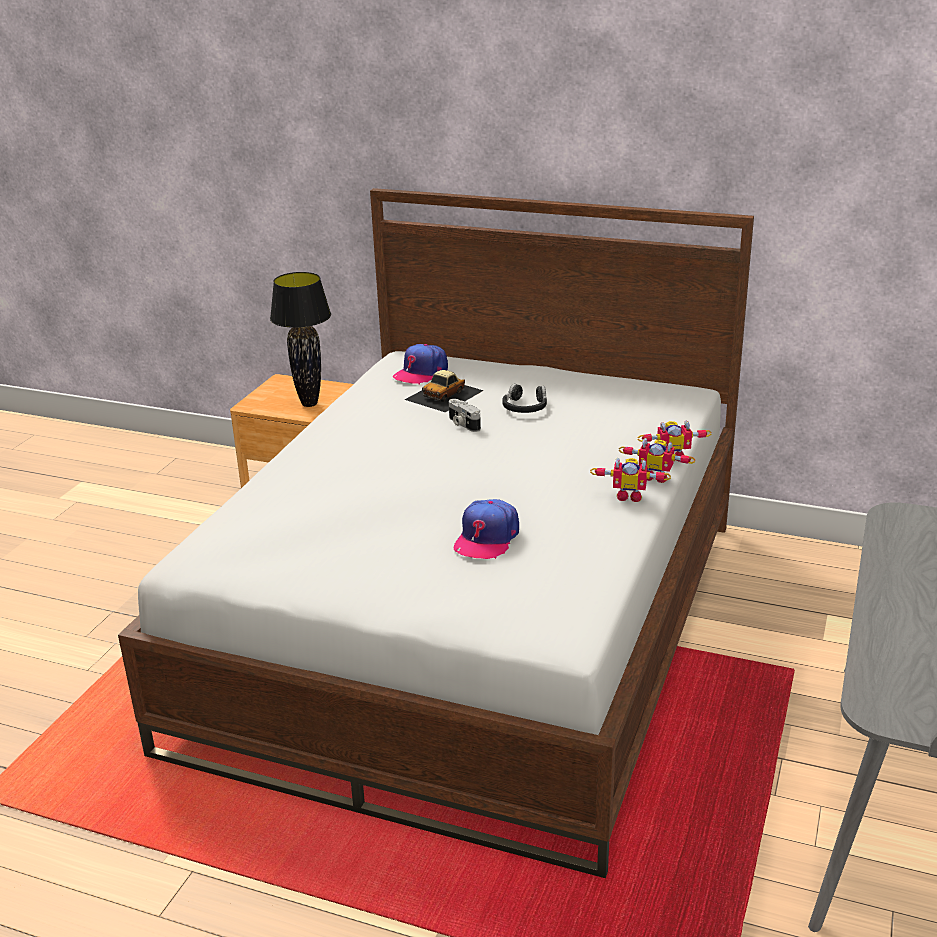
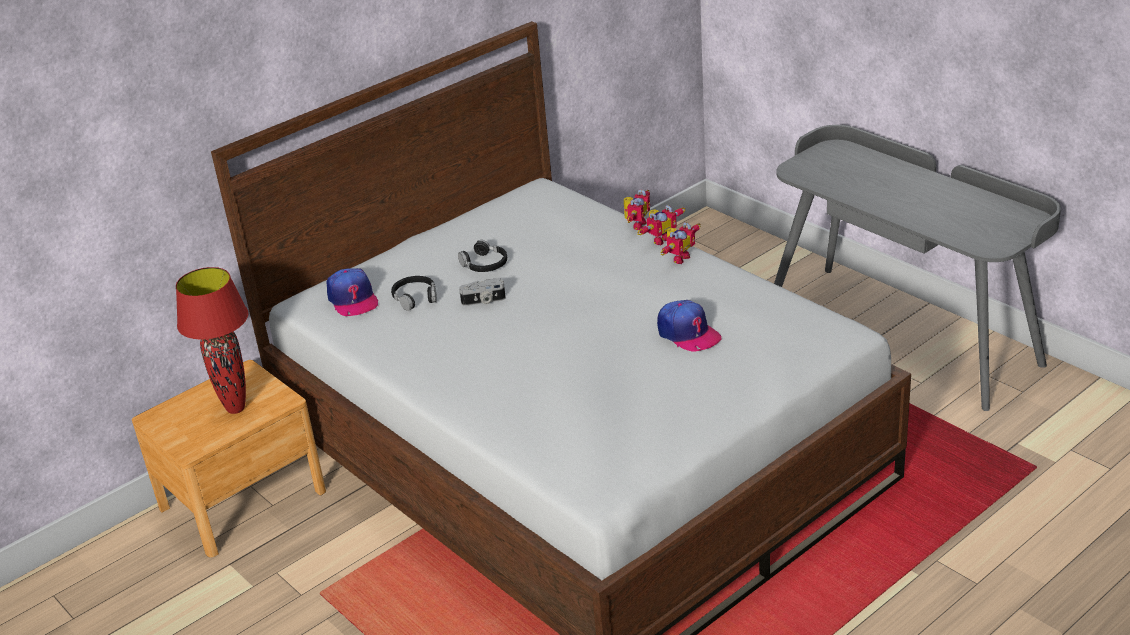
camera: 60 degrees left, 5 degrees up
black table lamp [270,272,331,407] -> red table lamp [176,267,248,414]
toy car [405,370,484,412] -> black headphones [391,276,437,311]

